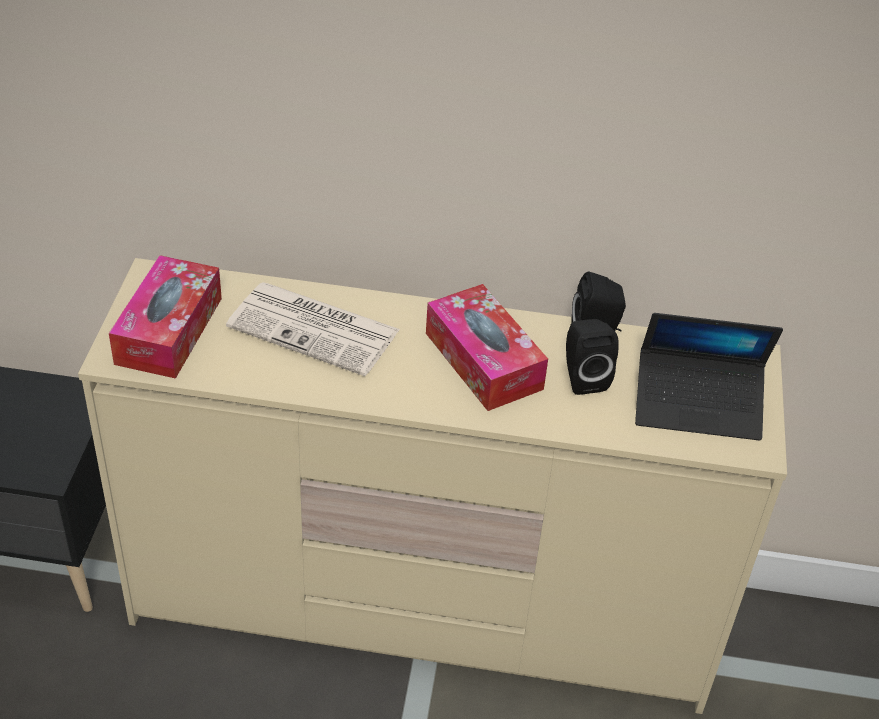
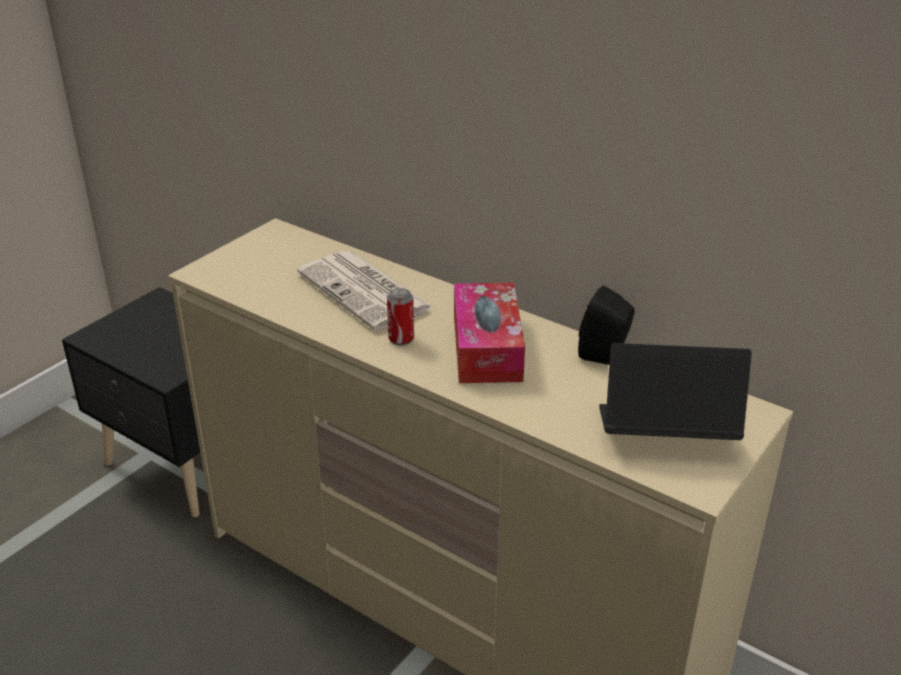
camera: 30 degrees right, 10 degrees down
tissue box [109,255,222,379] -> none
black speaker [566,319,619,395] -> none
laptop [635,313,783,441] -> laptop turned 150 degrees clockwise [599,343,752,440]
none -> can [387,288,414,346]

